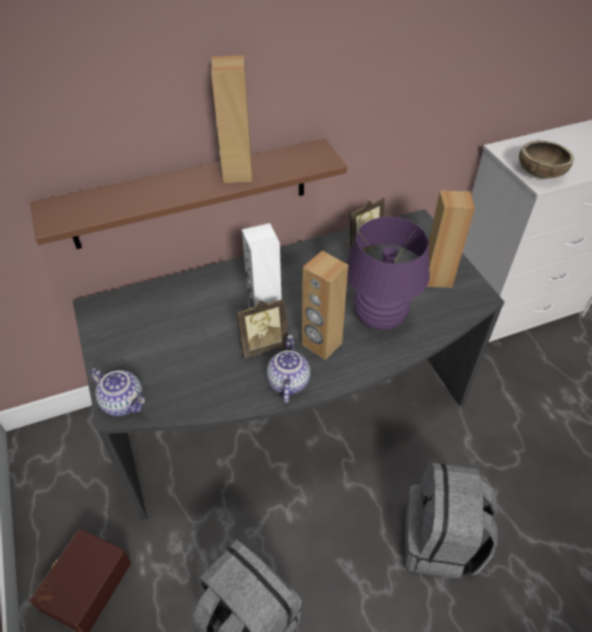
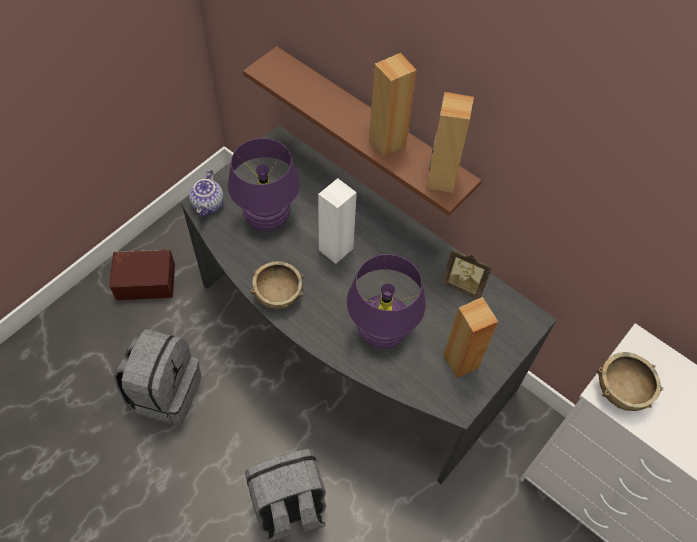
camera: 60 degrees right, 10 degrees up
picture frame [236,298,288,358] -> none
teapot [267,335,310,403] -> brown bowl [250,261,304,309]
brown speaker [302,251,348,360] -> brown speaker moved to [427,92,474,193]
none -> purple table lamp [228,138,300,231]

